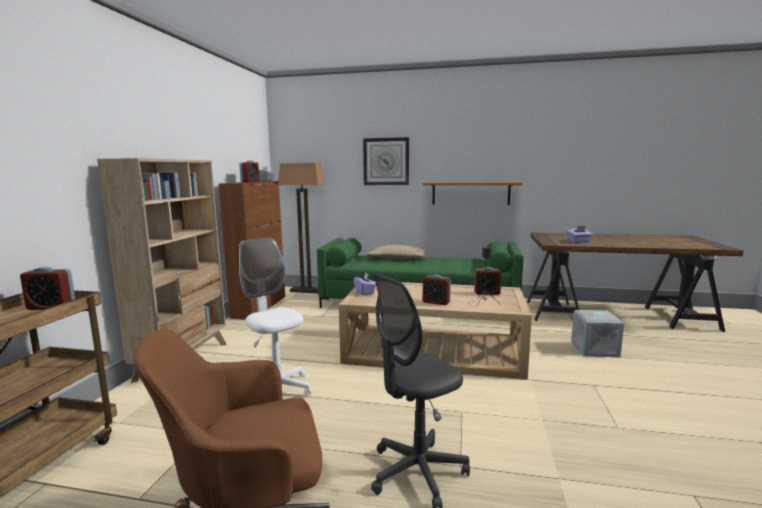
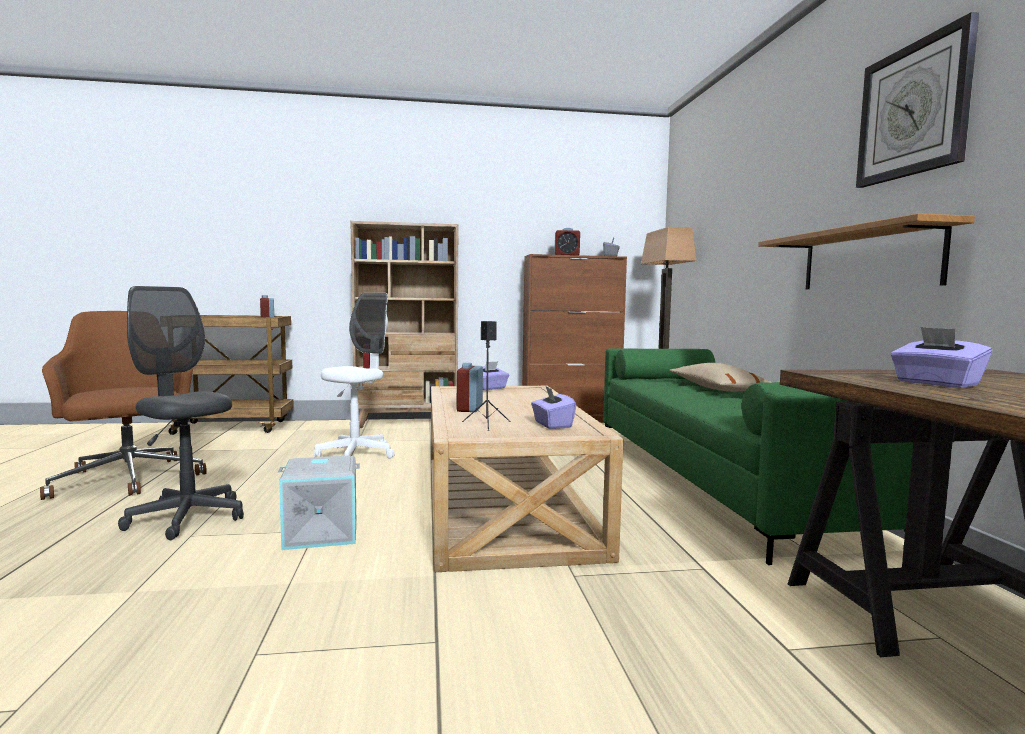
camera: 70 degrees right, 5 degrees down
wall clock [363,137,409,185] -> wall clock moved to [856,12,979,188]
alarm clock [474,267,501,295] -> purple tissue box [531,387,576,429]
grey storage box [571,310,624,357] -> grey storage box moved to [278,455,360,550]

